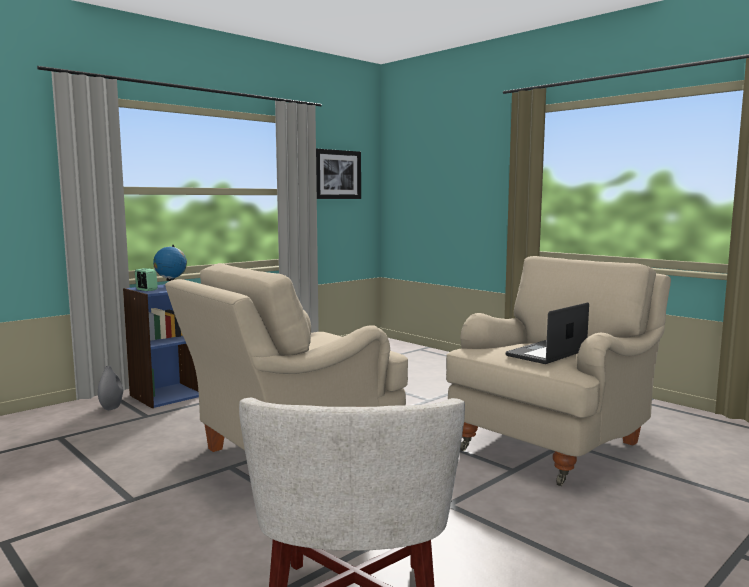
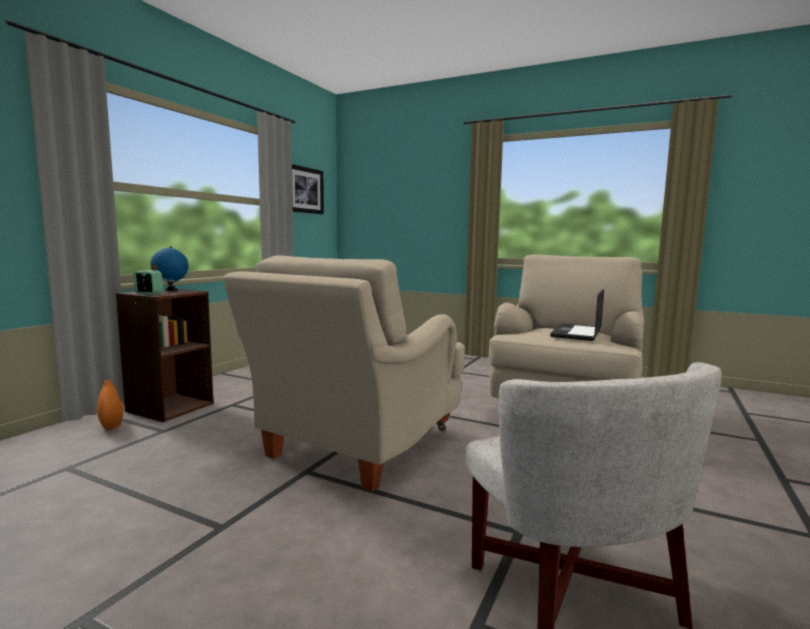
camera: 20 degrees left, 0 degrees up
grey vase [98,366,123,410] -> orange vase [97,379,124,430]
blue bookcase [123,284,199,408] -> brown bookcase [116,289,214,422]

